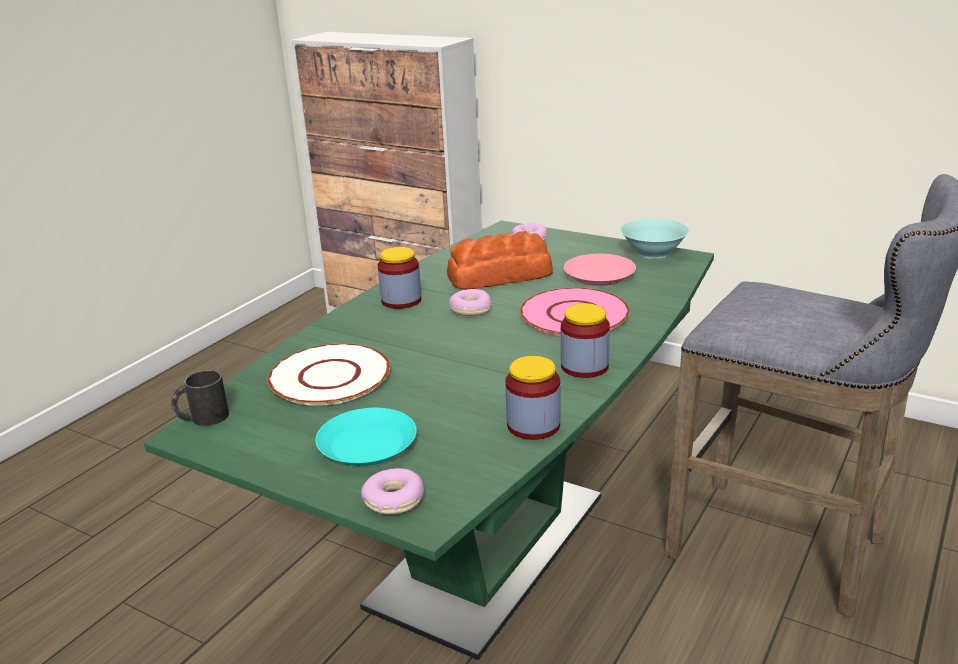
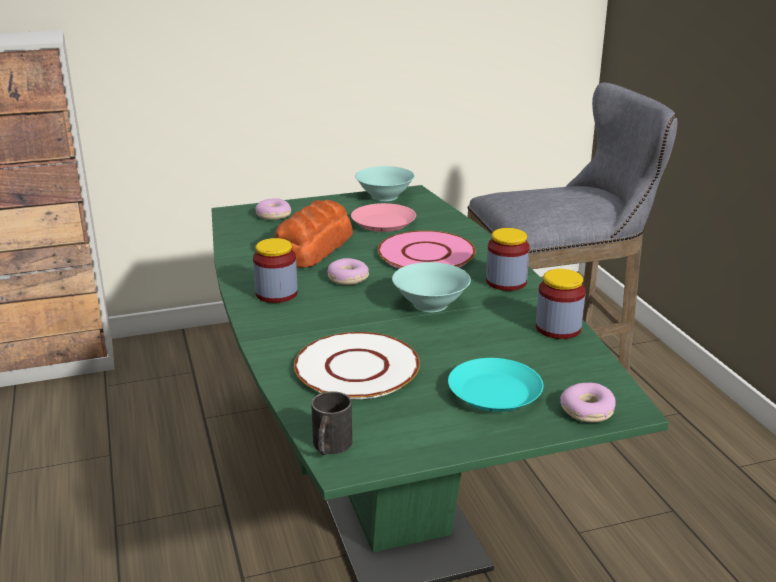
camera: 50 degrees left, 0 degrees up
none -> turquoise bowl [392,262,471,312]

